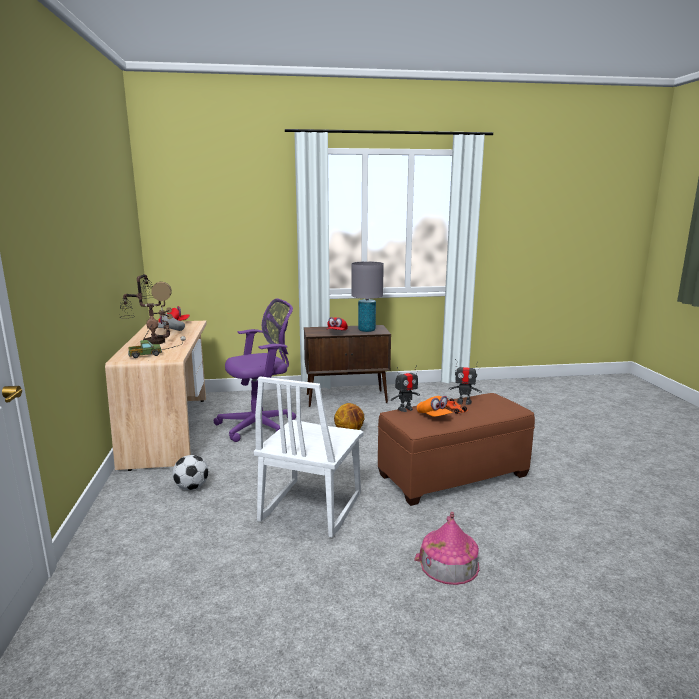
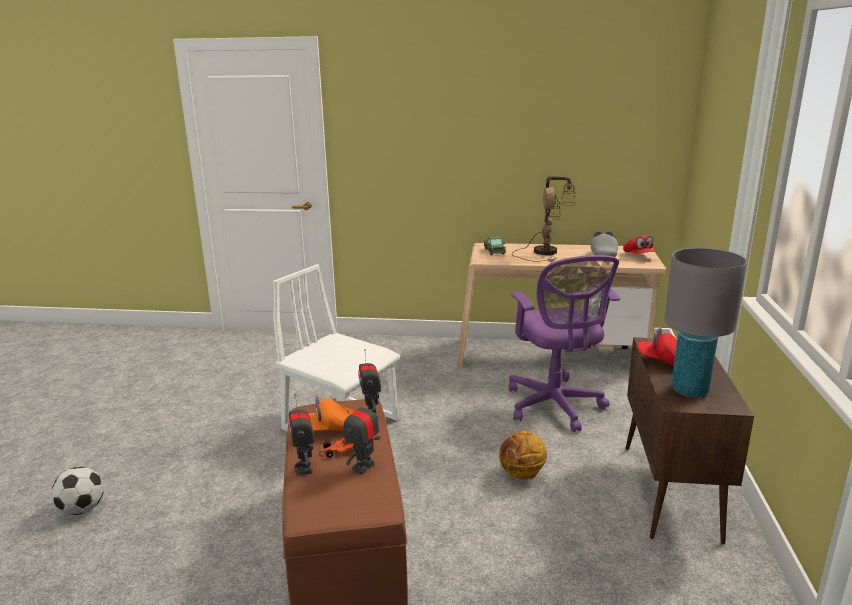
camera: 105 degrees right, 5 degrees up
football [172,455,209,490] -> football moved to [52,467,104,515]
toy house [414,512,480,585] -> none
none -> toy robot [288,394,315,475]

